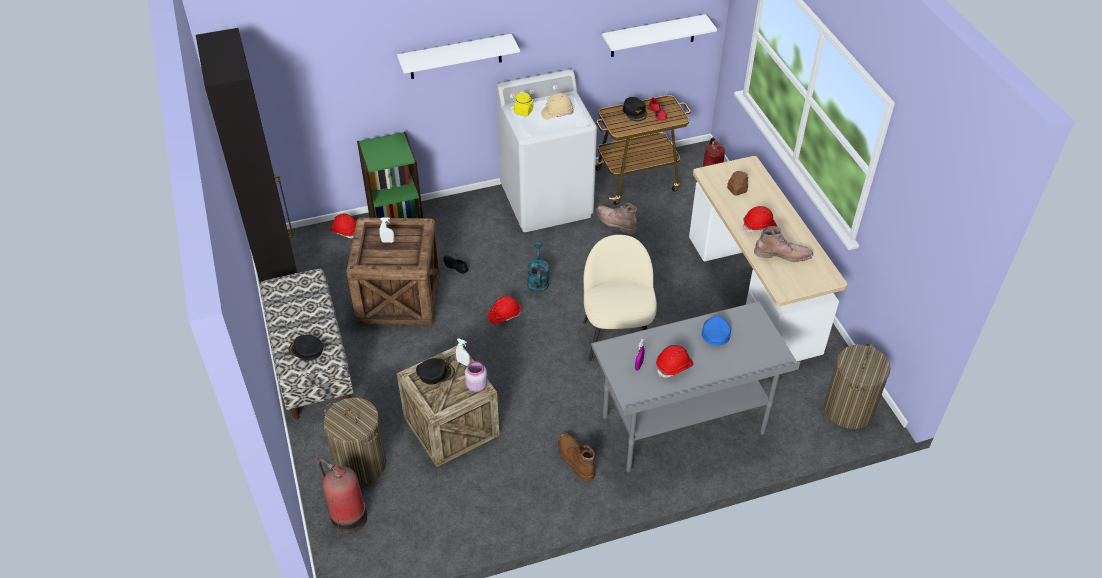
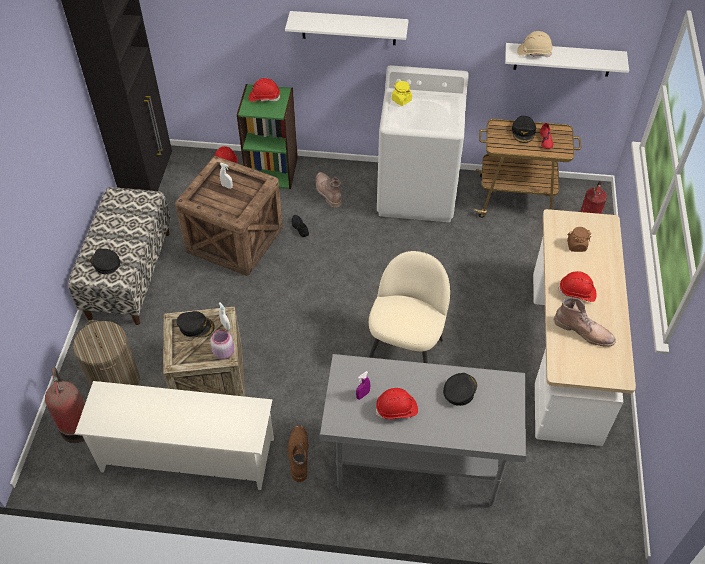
camera: 25 degrees right, 5 degrees up
red hard hat [488,296,521,324] -> red hard hat moved to [249,78,281,102]
turquoise watering can [527,242,549,293] -> none
beige hard hat [541,93,574,120] -> beige hard hat moved to [517,31,553,57]
brown boot [596,203,637,234] -> brown boot moved to [315,172,342,208]
blue cap [702,315,731,346] -> black cap [443,373,477,406]
laundry basket [824,344,891,429] -> none
none -> white shoe rack [74,381,274,490]

